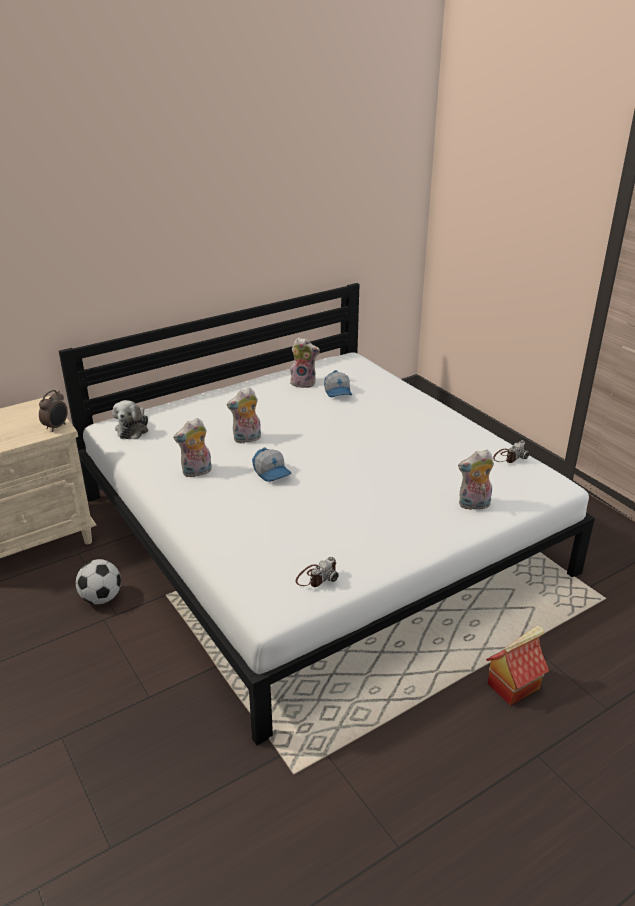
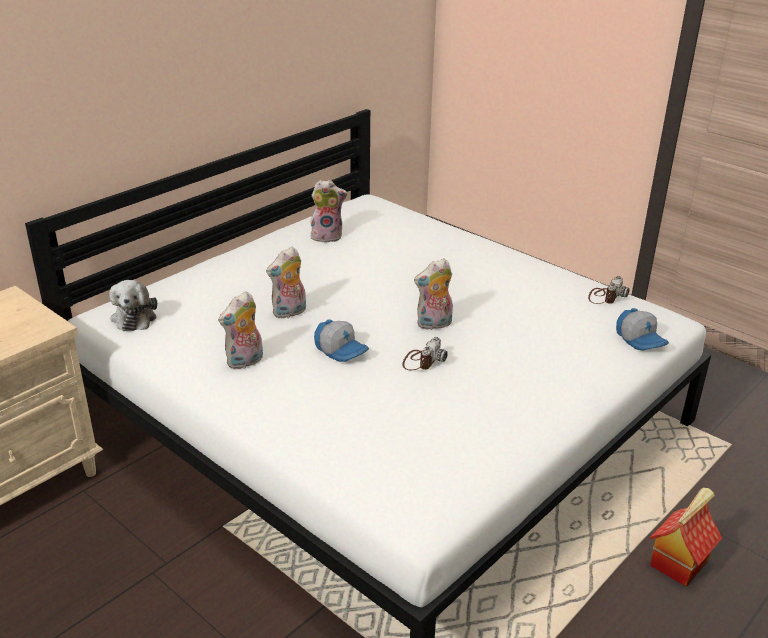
camera: 15 degrees left, 0 degrees up
alarm clock [39,390,68,432] -> none
football [76,559,121,604] -> none
camera [296,557,339,587] -> camera moved to [402,337,448,370]
cap [324,370,352,398] -> cap moved to [616,308,669,351]
plush toy [458,450,494,510] -> plush toy moved to [414,258,453,330]

